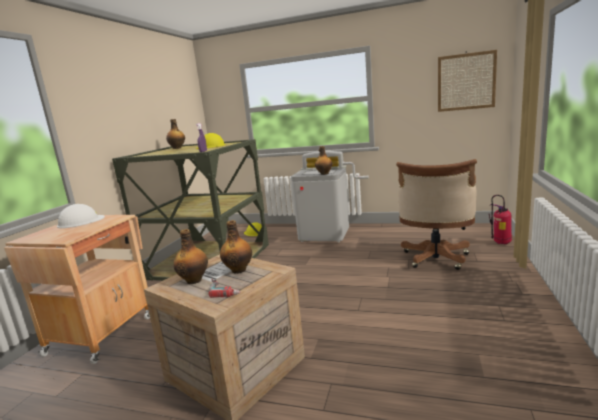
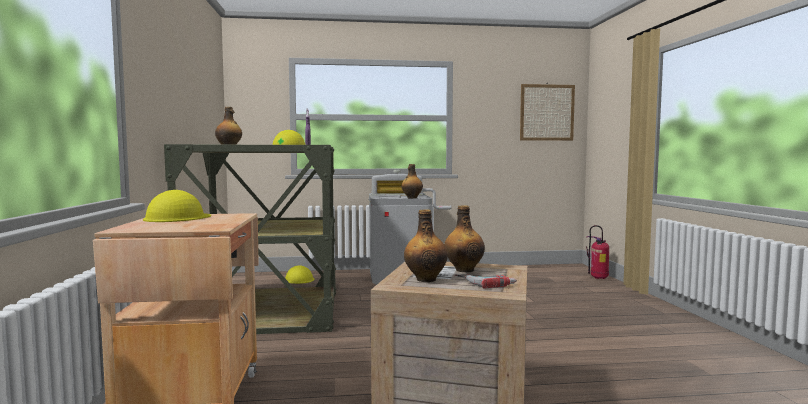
camera: 25 degrees left, 10 degrees down
white hard hat [57,204,105,228] -> yellow hard hat [143,190,211,222]
office chair [396,159,477,270] -> none

